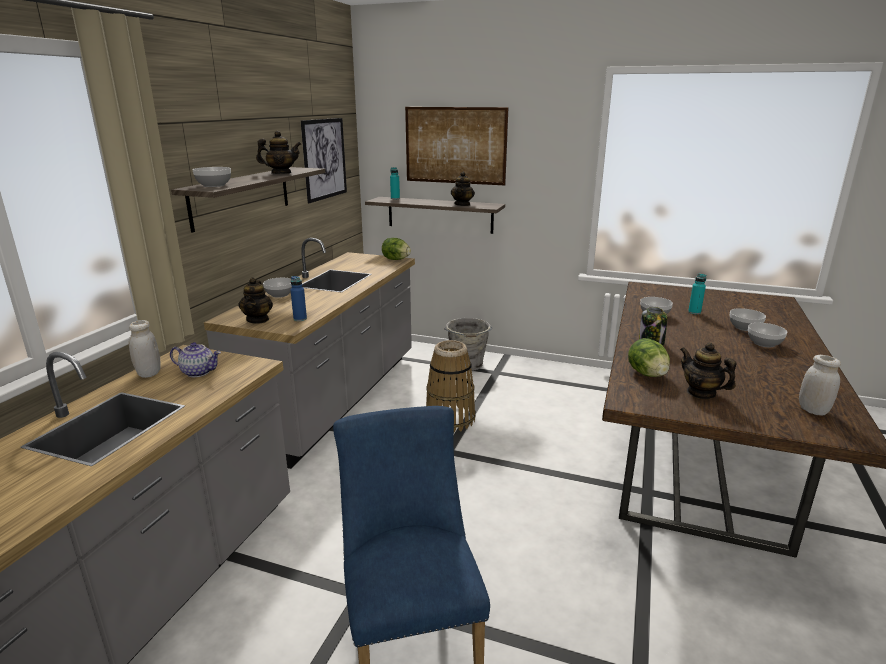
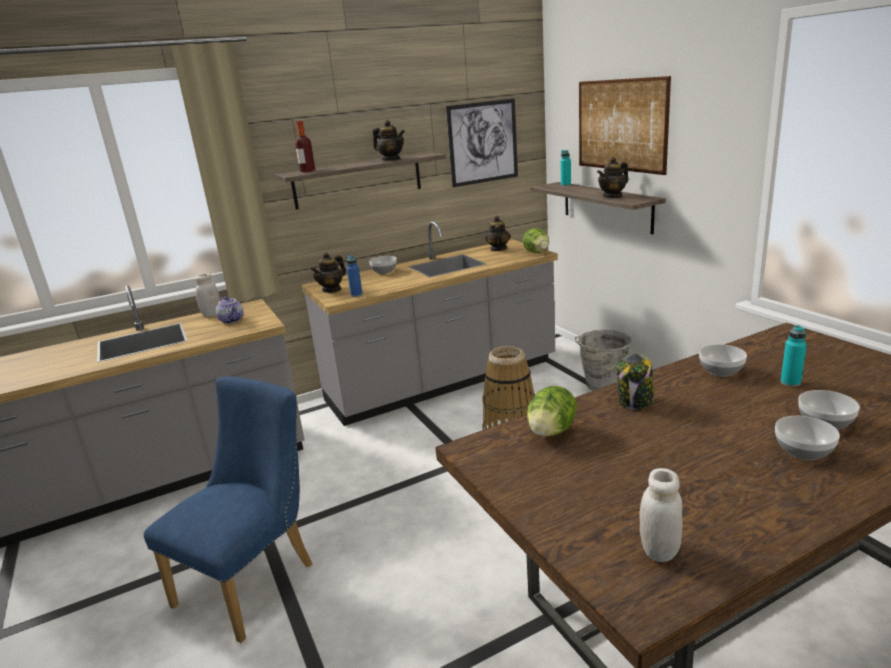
camera: 45 degrees right, 0 degrees up
bowl [193,167,231,187] -> bottle [295,121,315,172]
teapot [680,342,736,399] -> teapot moved to [485,216,511,251]

